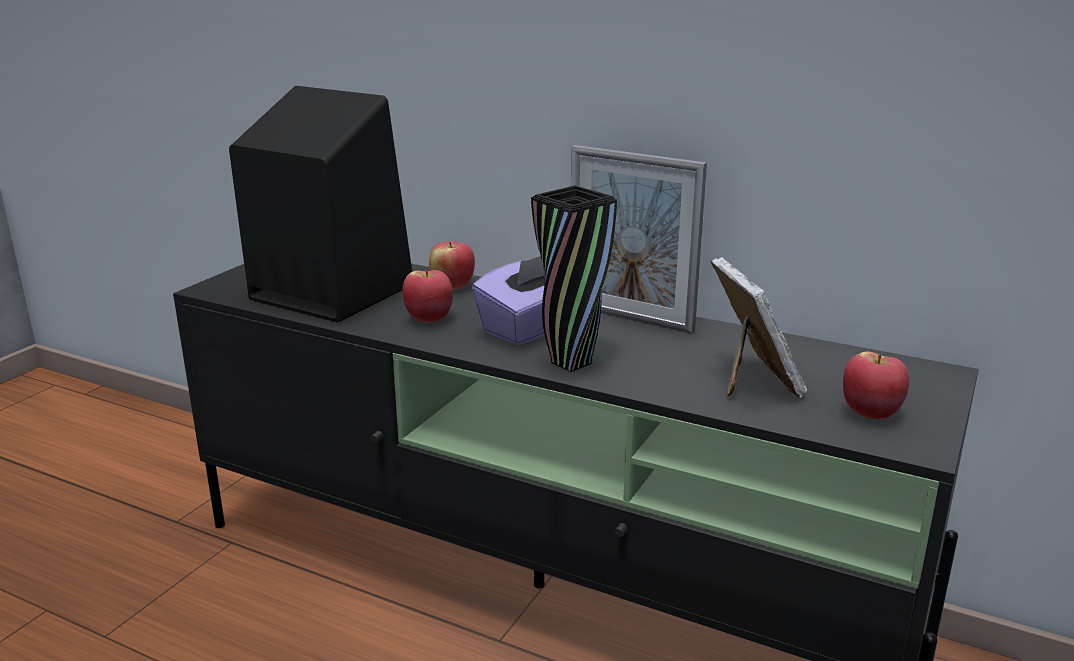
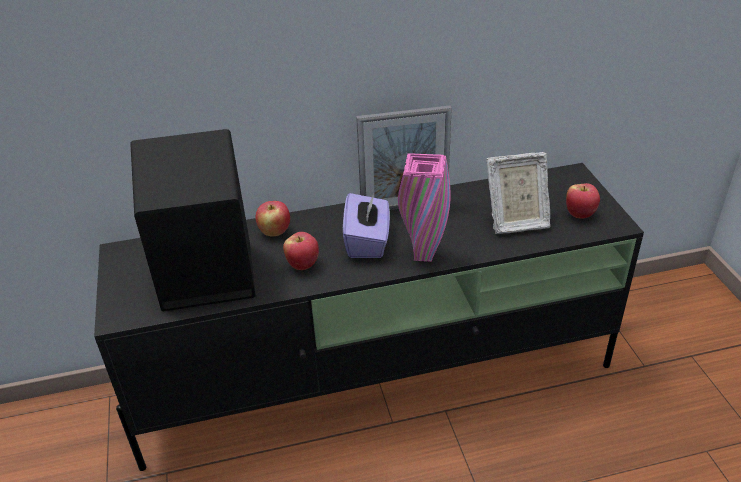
camera: 40 degrees left, 15 degrees up
black vase [531,185,617,372] -> pink vase [398,153,451,262]
picture frame [711,257,807,398] -> picture frame turned 135 degrees clockwise [486,152,550,234]

